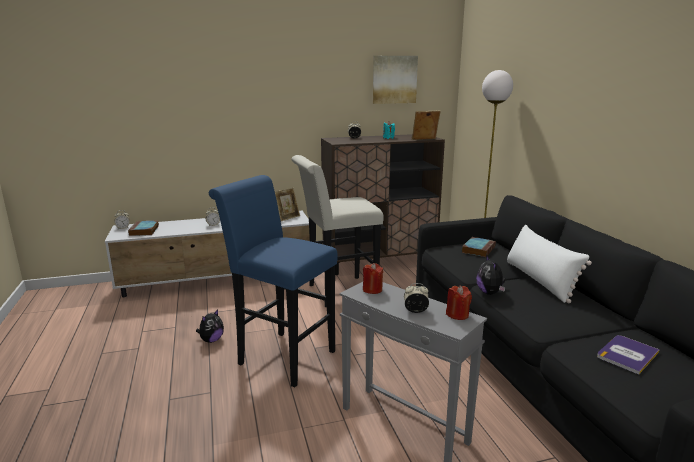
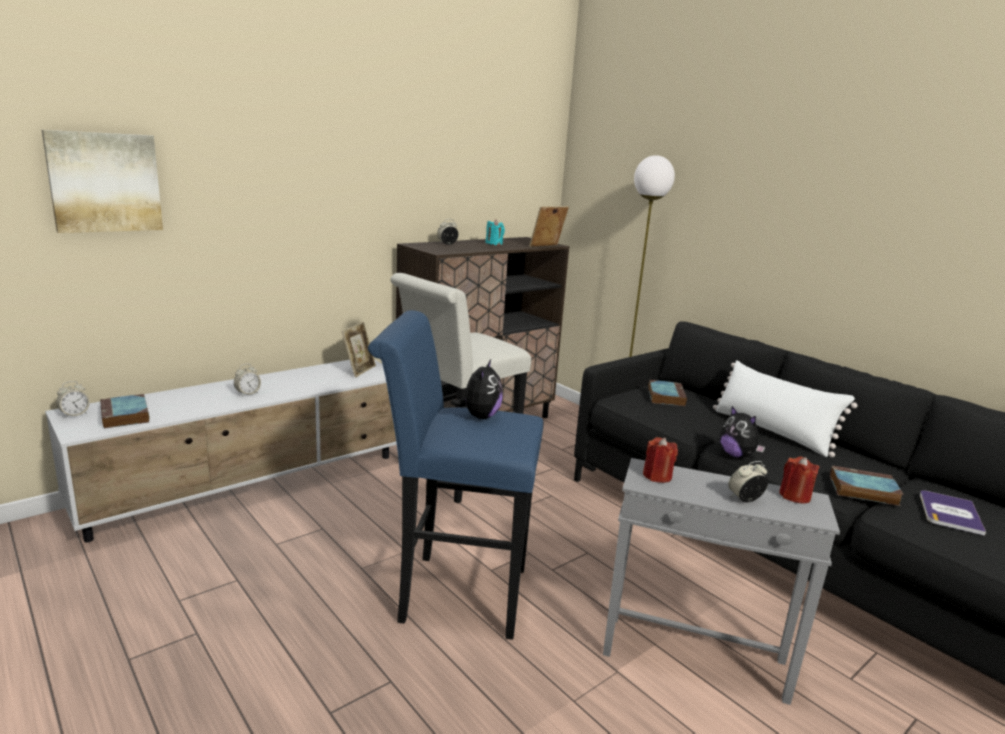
camera: 25 degrees left, 0 degrees up
plush toy [196,309,224,343] -> plush toy moved to [451,358,503,419]
picture [373,56,418,104] -> picture moved to [42,130,163,233]
none -> book [829,466,904,506]

